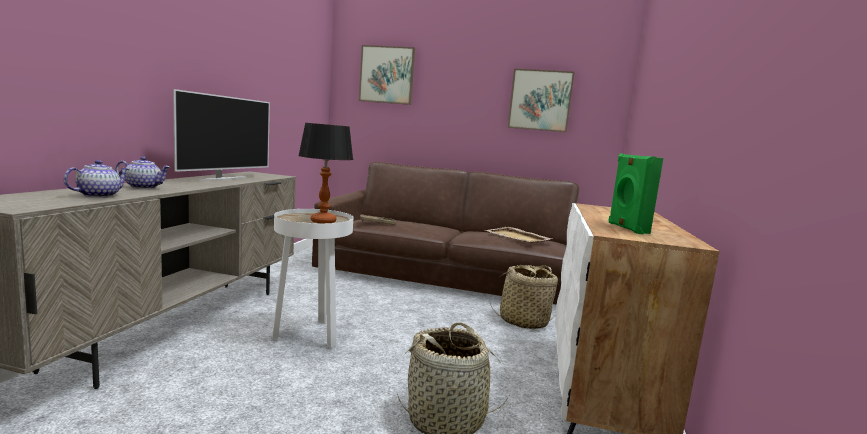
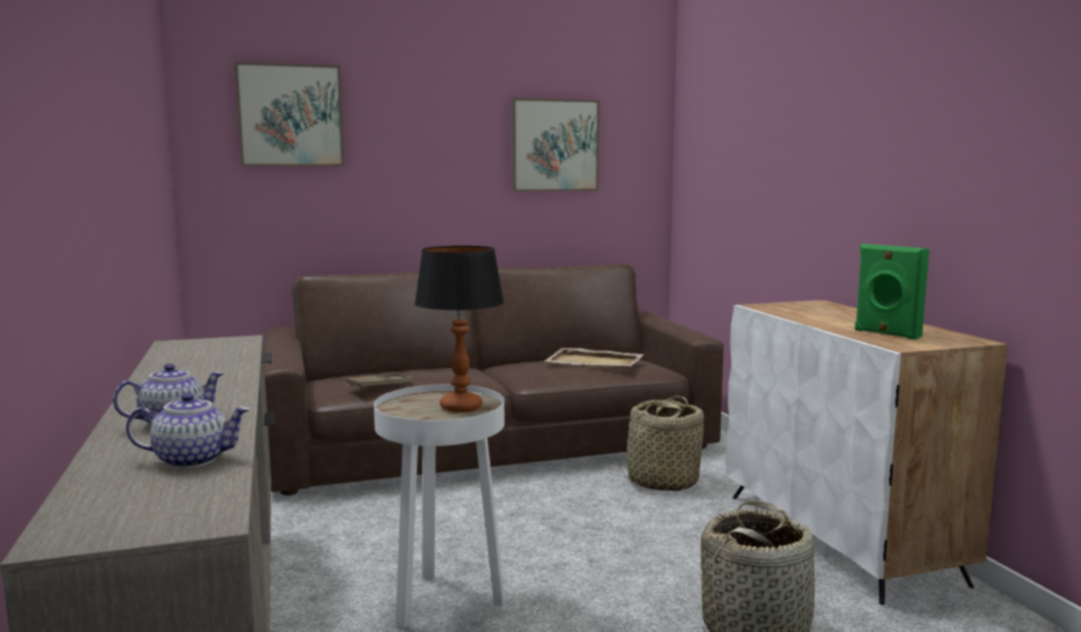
camera: 30 degrees left, 0 degrees up
teapot [64,160,129,198] -> teapot turned 90 degrees clockwise [126,392,250,468]
television [173,89,270,181] -> none

